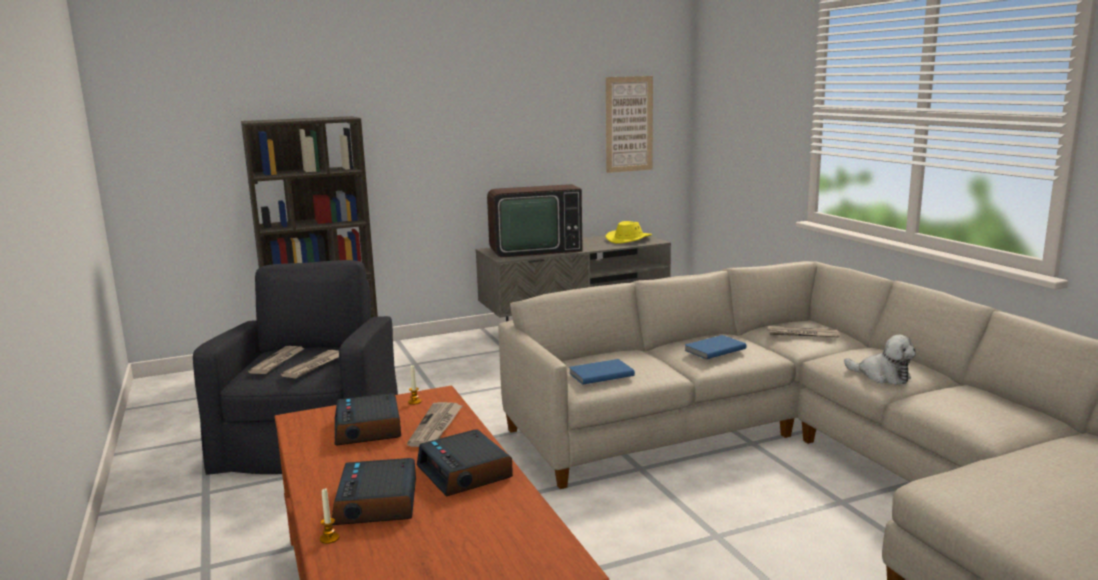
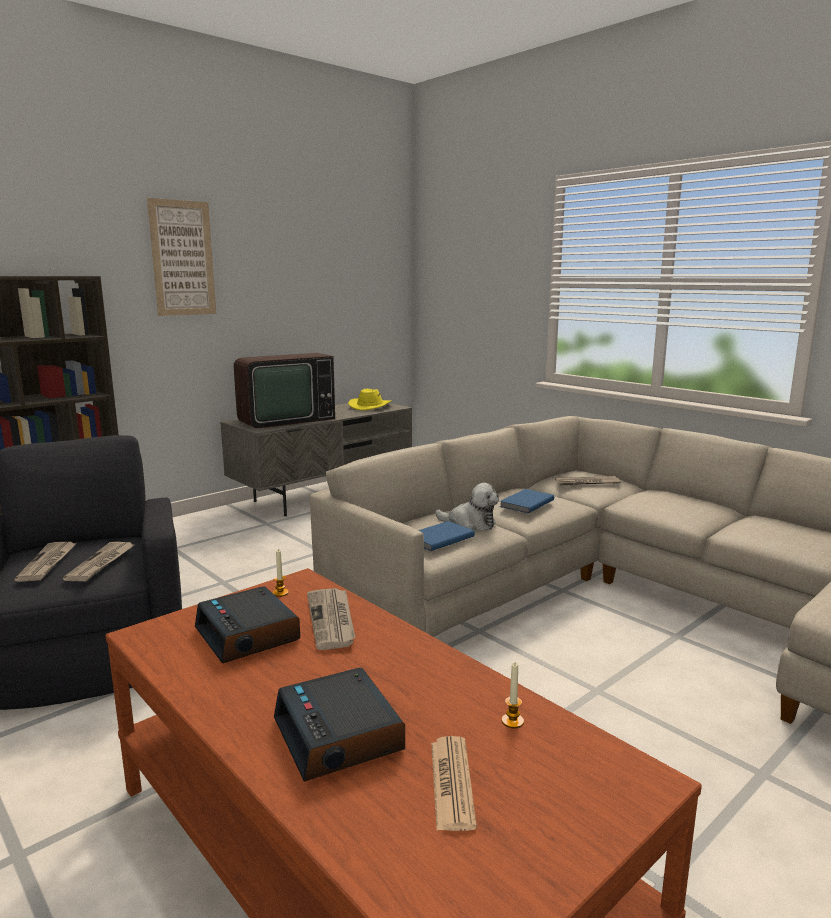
camera: 20 degrees left, 0 degrees up
candle [320,488,339,544] -> candle moved to [502,662,524,728]
alarm clock [417,429,513,497] -> none
picture [606,76,653,173] -> picture moved to [147,198,216,316]
plush toy [844,335,916,384] -> plush toy moved to [435,483,499,531]
none -> newspaper [431,736,477,831]

